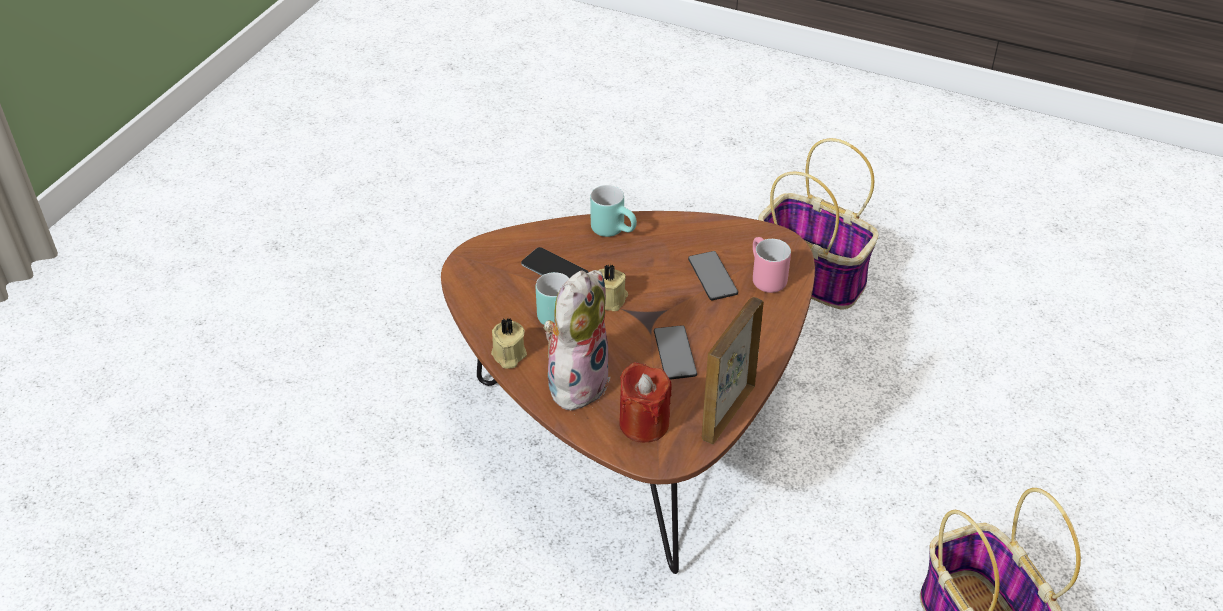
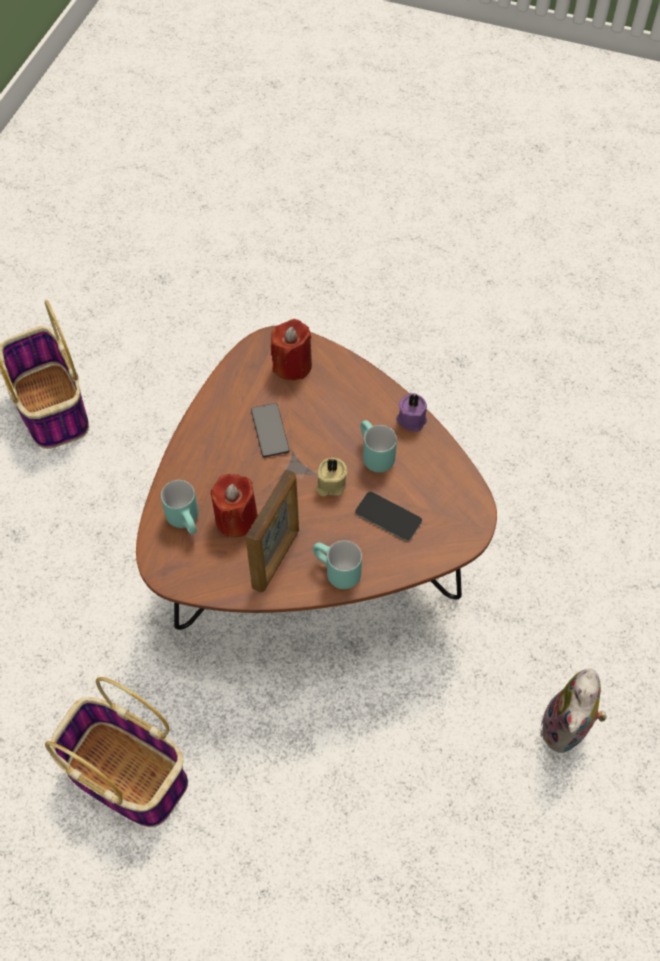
camera: 175 degrees right, 15 degrees up
beige candle [491,318,527,369] -> purple candle [396,393,427,432]
plush toy [544,270,611,412] -> plush toy moved to [540,668,607,753]
phone [688,251,738,300] -> red candle [211,474,258,537]
picture frame [702,297,764,444] -> picture frame moved to [246,469,299,592]
pink mug [753,237,791,293] -> turquoise mug [161,480,199,534]

